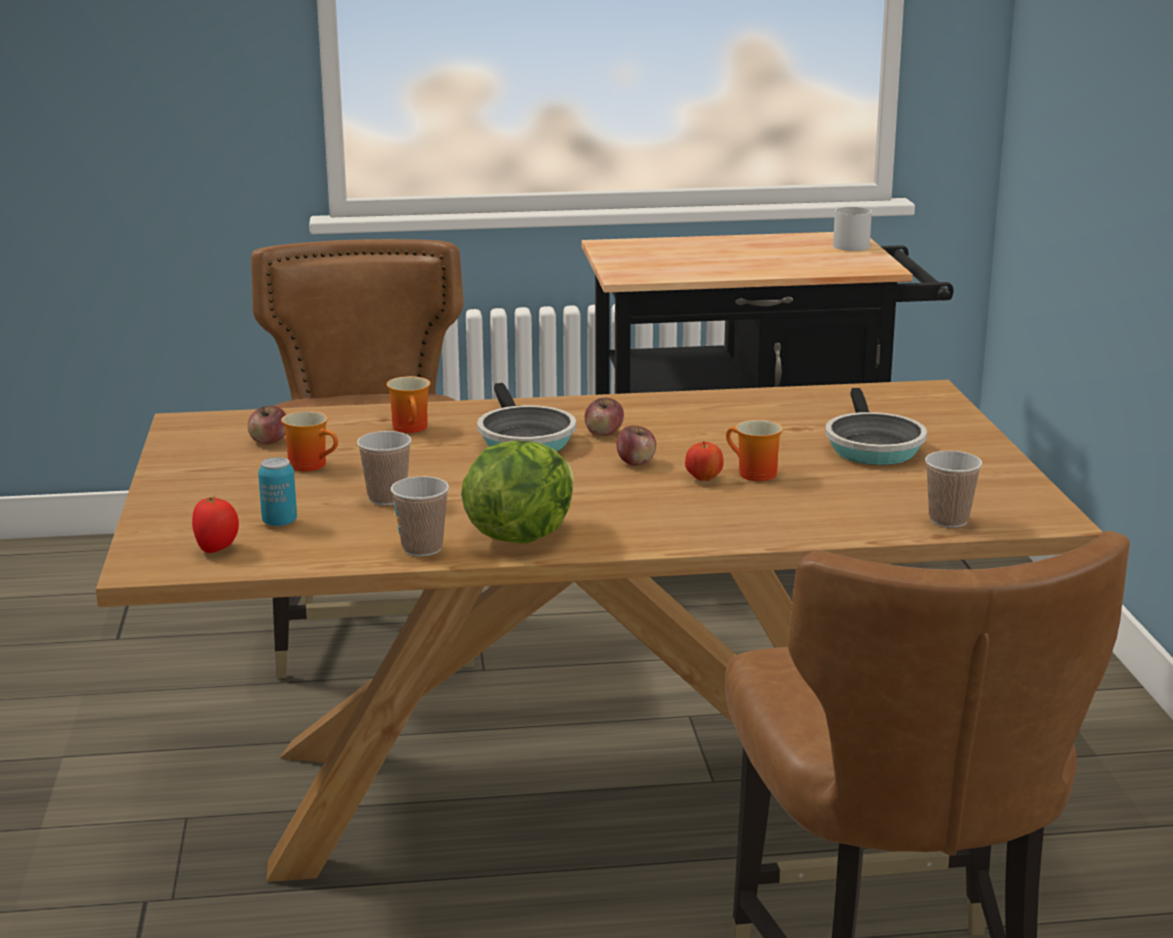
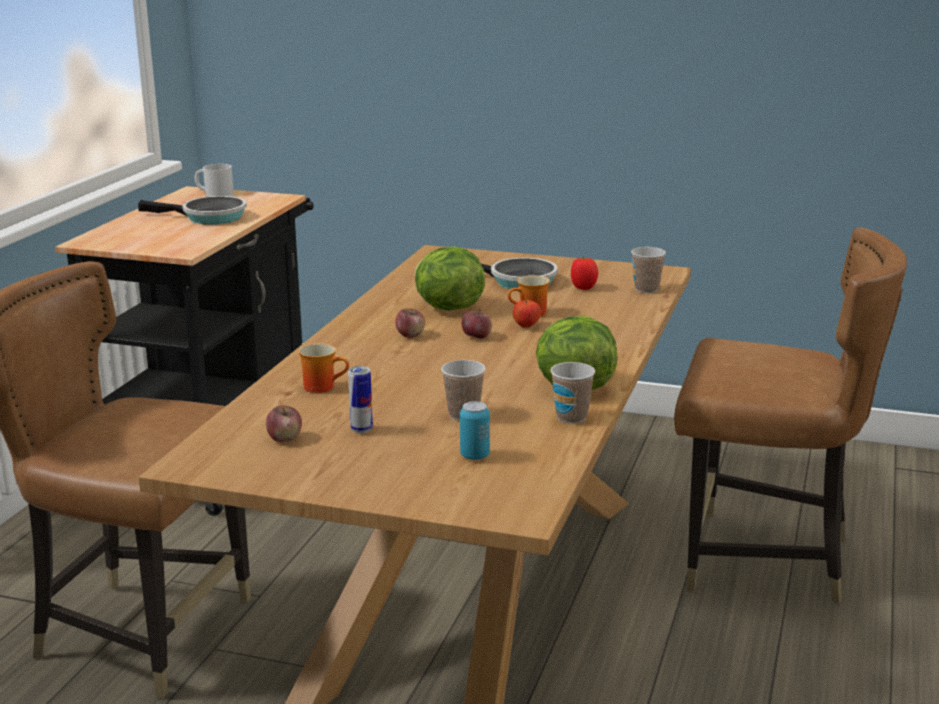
camera: 65 degrees left, 0 degrees up
tomato [192,496,239,553] -> tomato moved to [571,257,598,290]
mug [281,411,338,471] -> can [348,366,373,433]
frying pan [477,383,576,451] -> frying pan moved to [138,196,247,225]
none -> lettuce [415,247,485,310]

